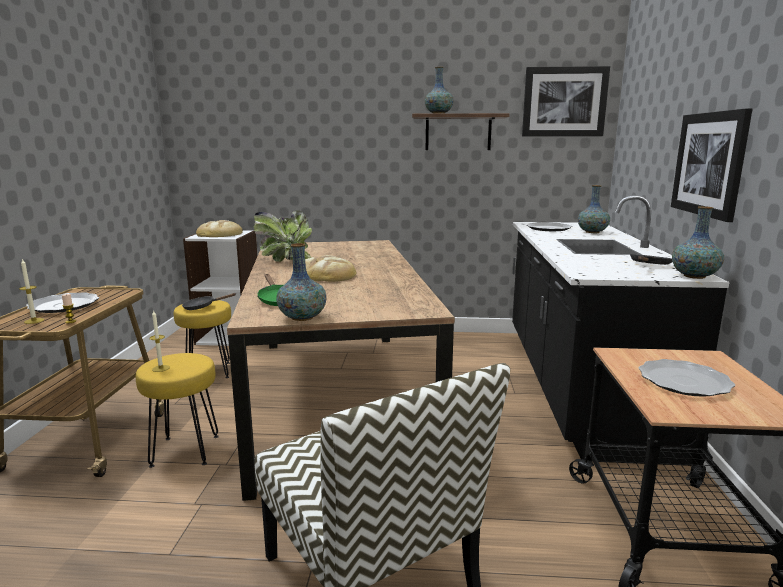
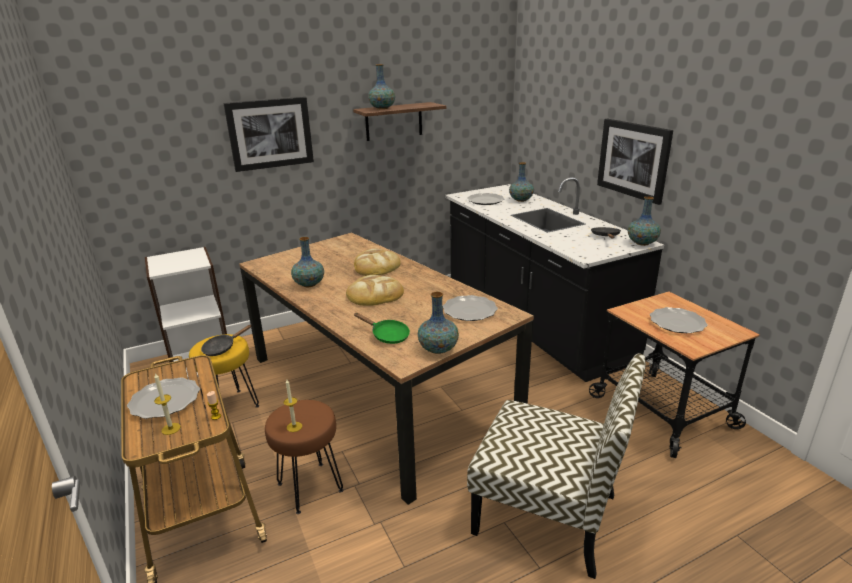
camera: 30 degrees left, 10 degrees up
yellow stool [136,353,219,468] -> brown stool [265,400,343,514]
bread [196,220,243,237] -> bread moved to [354,249,400,276]
potted plant [253,210,312,262] -> vase [291,237,324,287]
picture [522,66,610,137] -> picture moved to [223,97,314,172]
none -> plate [442,295,498,321]

